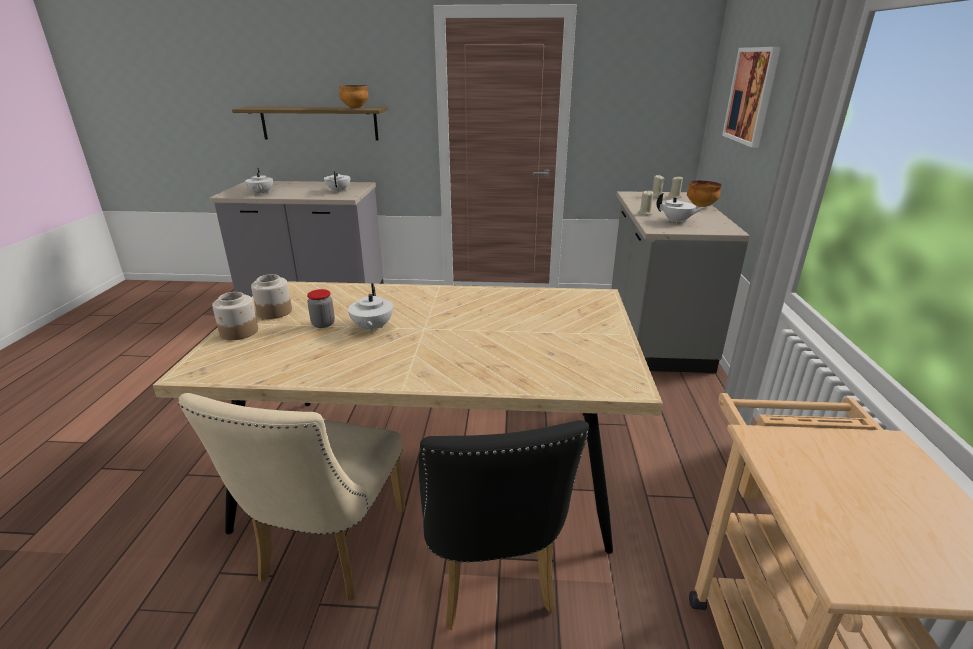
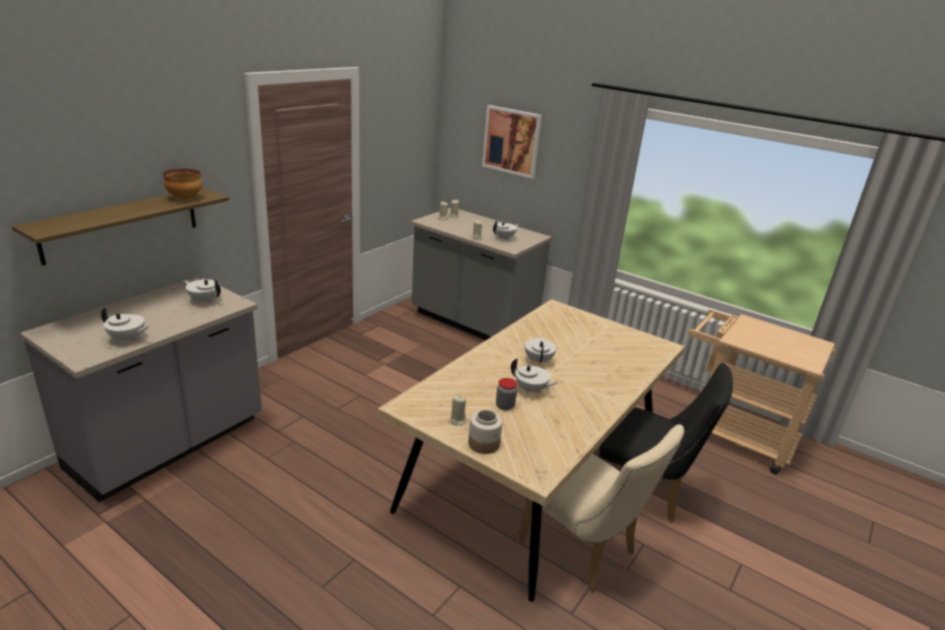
camera: 60 degrees left, 0 degrees up
jar [251,274,292,319] -> beige candle [449,395,466,426]
bowl [687,181,722,207] -> none
none -> white teapot [525,334,557,364]

